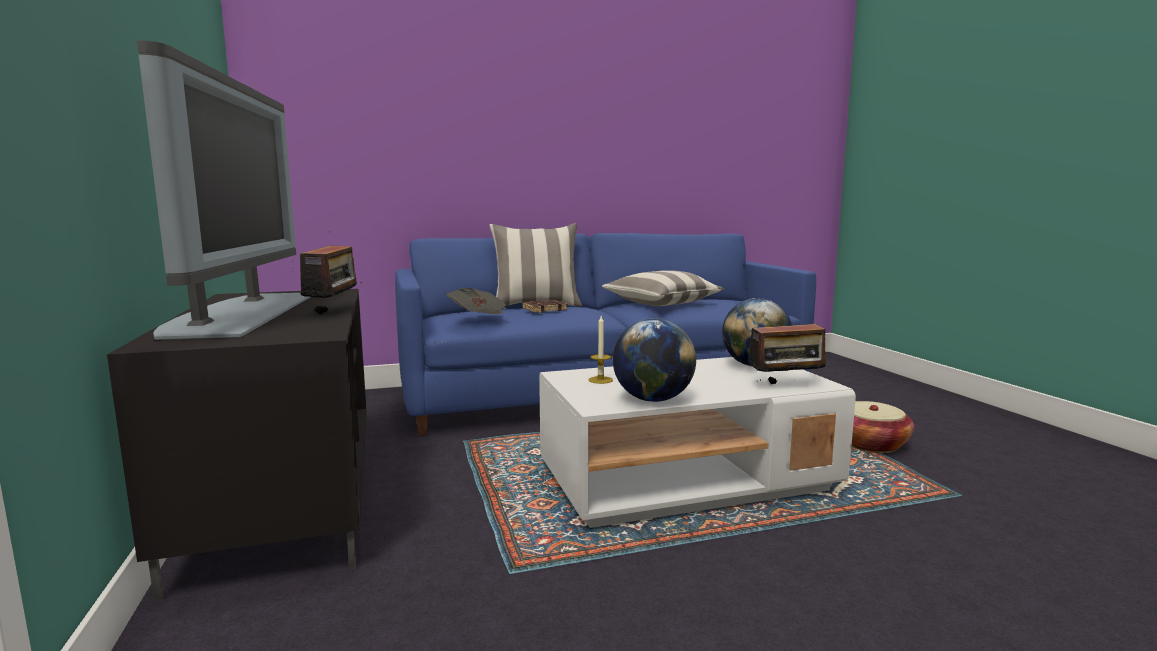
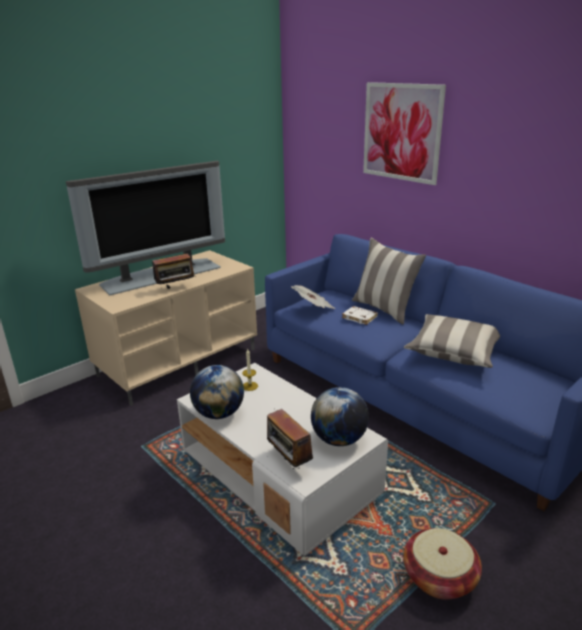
camera: 65 degrees right, 15 degrees up
black tv stand [107,289,367,602] -> beige tv stand [75,250,257,406]
brown book [522,300,568,313] -> white book [342,306,378,325]
none -> picture [363,82,446,185]

